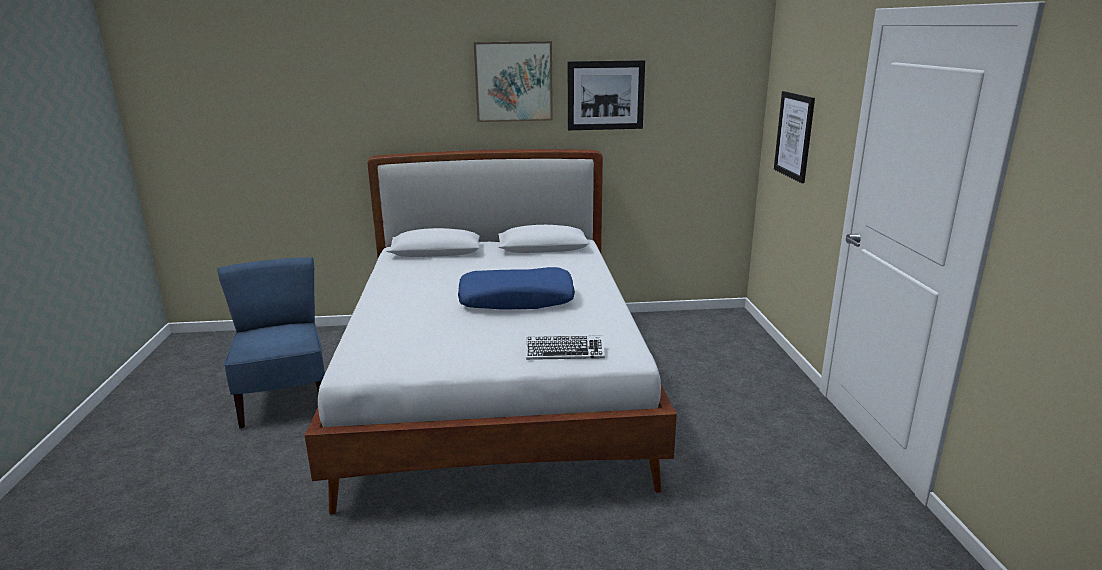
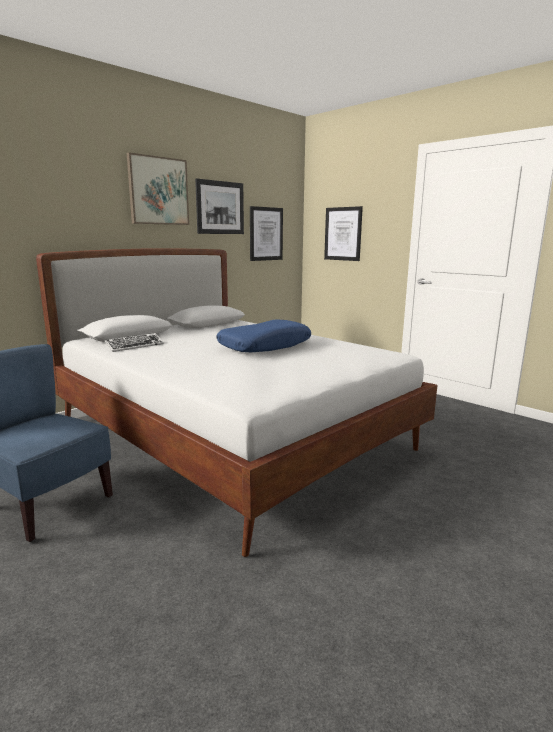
camera: 40 degrees left, 5 degrees down
keyboard [526,336,605,360] -> keyboard moved to [105,333,164,352]
none -> picture [250,206,283,261]

